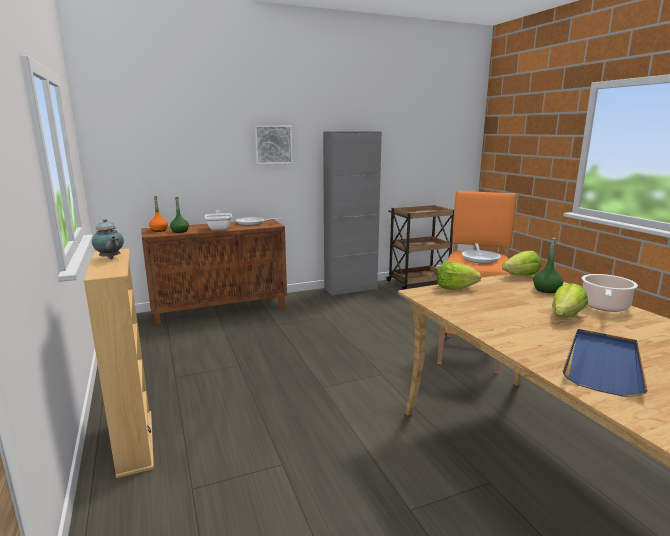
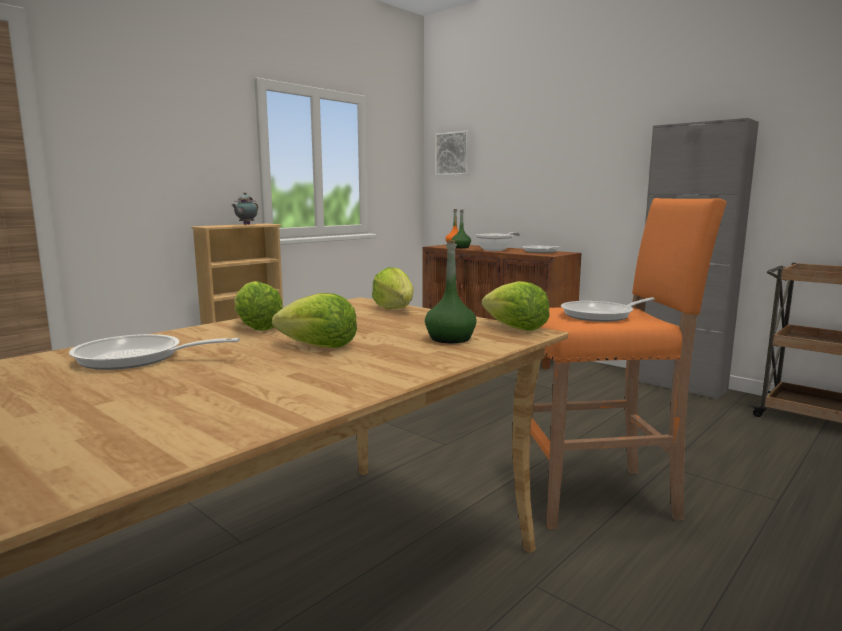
camera: 65 degrees right, 5 degrees down
picture [254,125,293,164] -> picture moved to [435,131,470,176]
blue tray [563,329,648,397] -> frying pan [69,334,240,370]
cooking pot [582,274,638,312] -> none
none -> lettuce [234,281,283,331]

